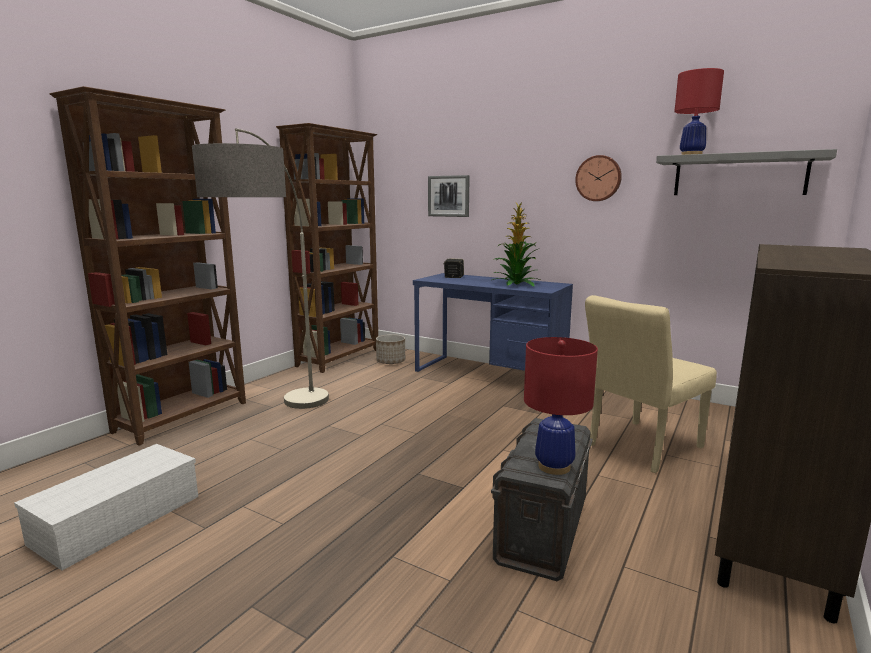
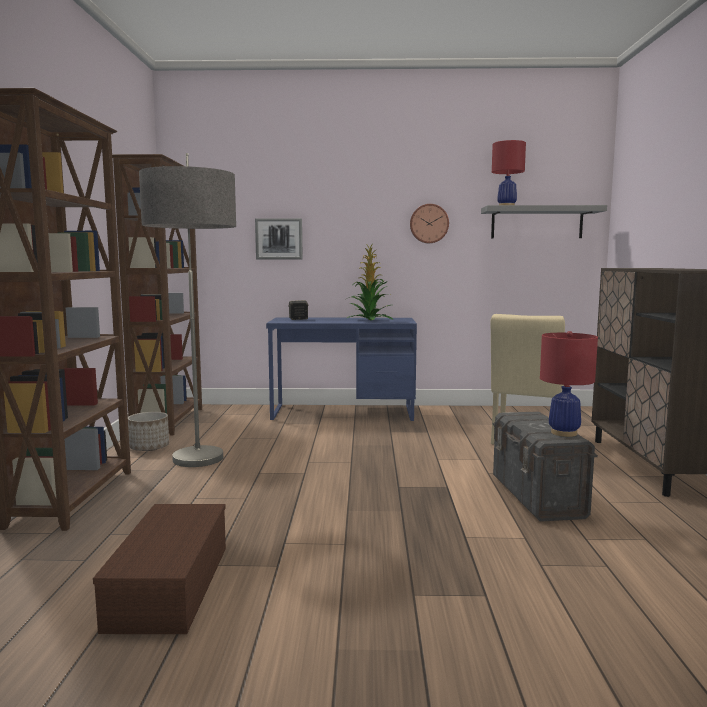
camera: 30 degrees left, 5 degrees down
white storage box [14,444,198,570] -> brown storage box [93,504,226,634]
planter [376,334,405,364] -> planter moved to [128,412,169,451]

